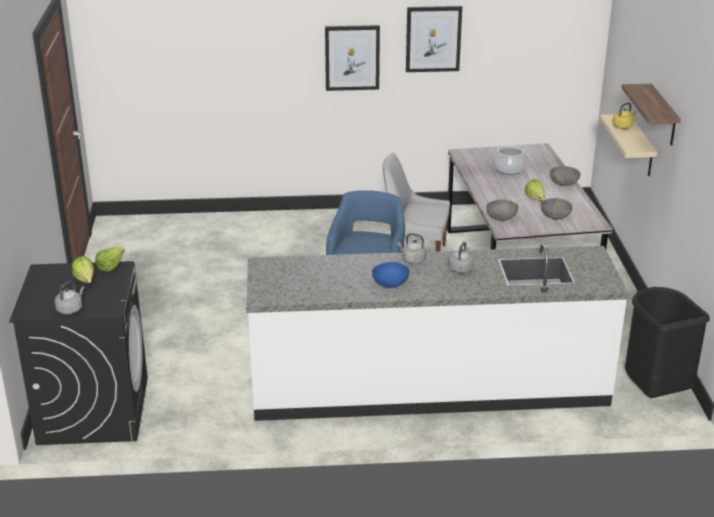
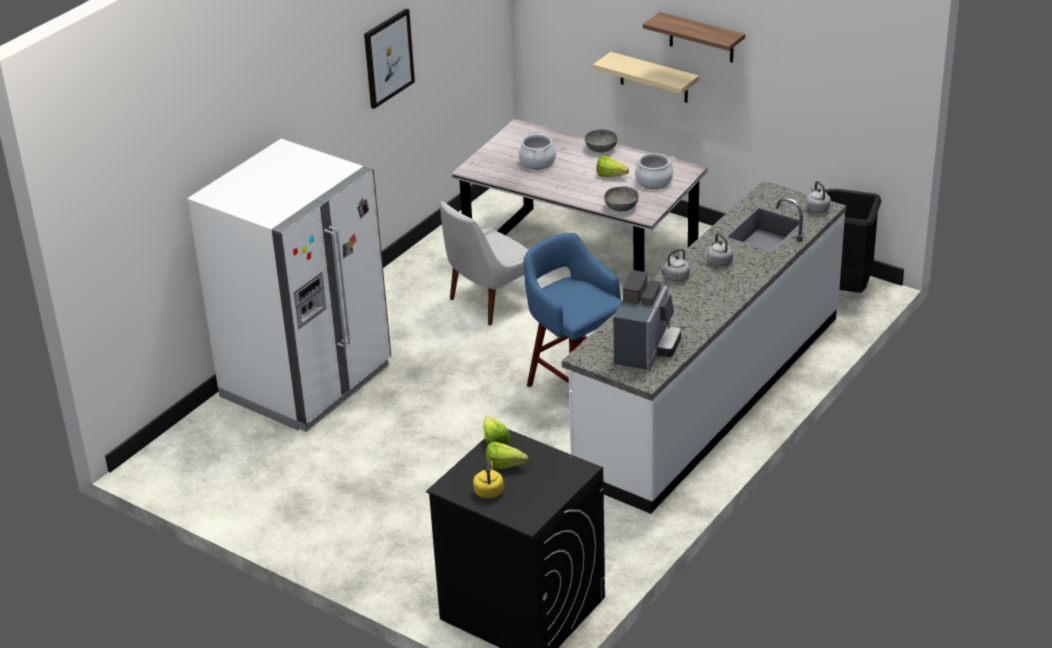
camera: 50 degrees left, 5 degrees up
grey kettle [55,281,84,314] -> grey kettle moved to [806,181,831,213]
picture [325,25,380,91] -> none
blue bowl [372,262,409,288] -> none
grey bowl [541,198,572,220] -> cooking pot [633,153,675,189]
yellow kettle [612,103,637,129] -> yellow kettle moved to [473,459,504,499]
none -> white fridge [187,139,391,432]
none -> coffee machine [613,270,681,371]

